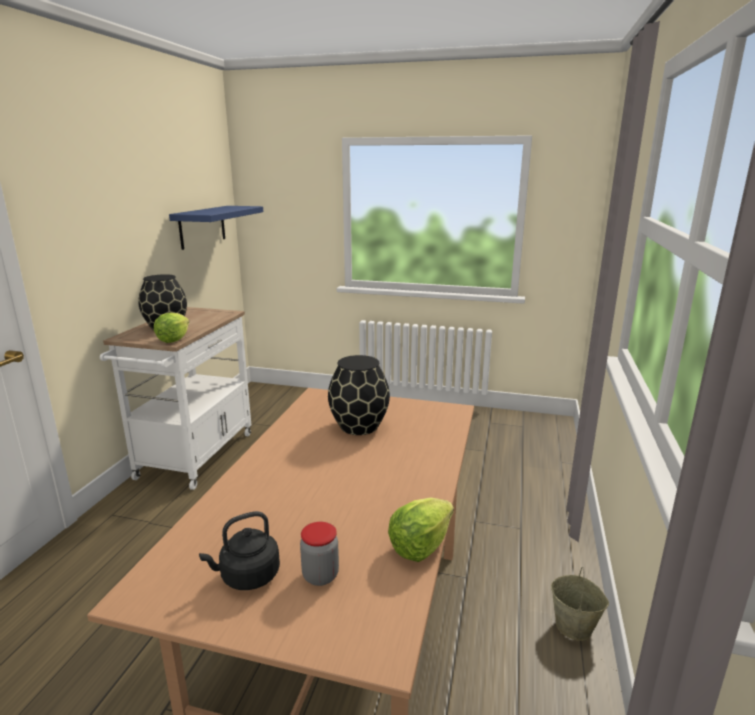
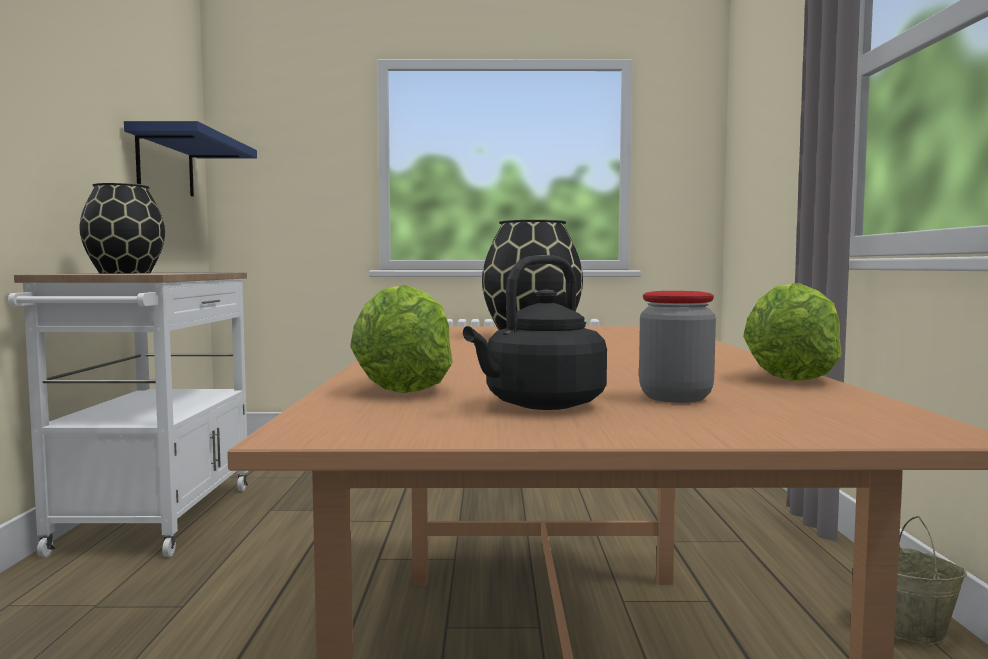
camera: 15 degrees left, 15 degrees down
lettuce [154,313,189,343] -> lettuce moved to [350,285,453,393]

